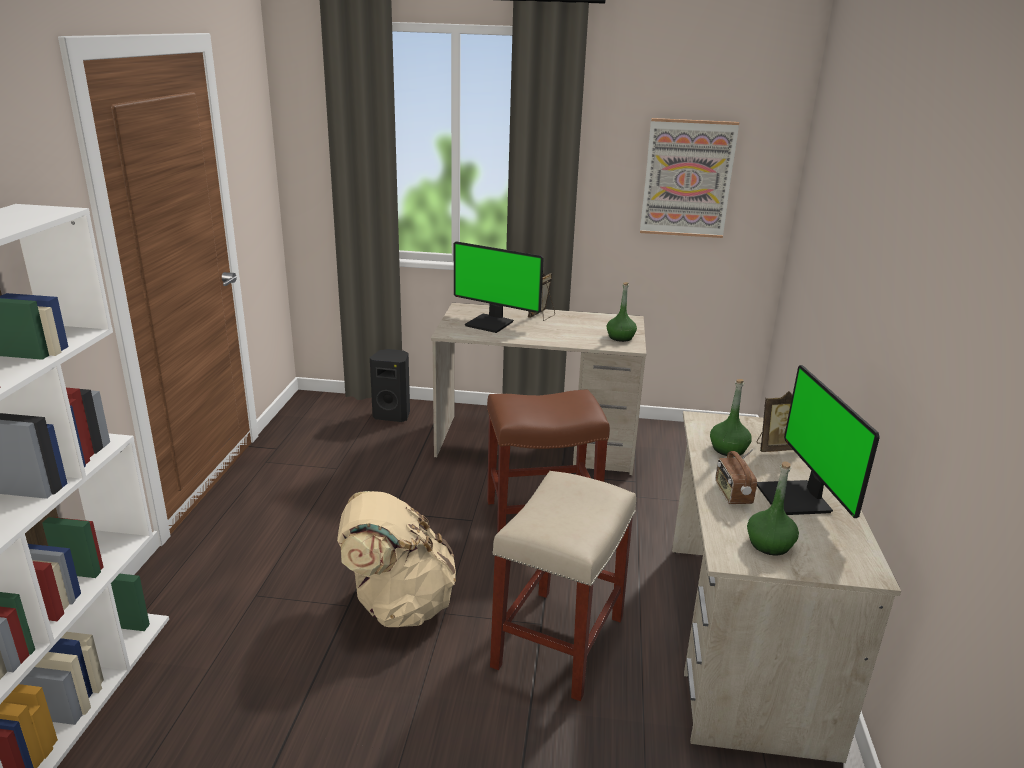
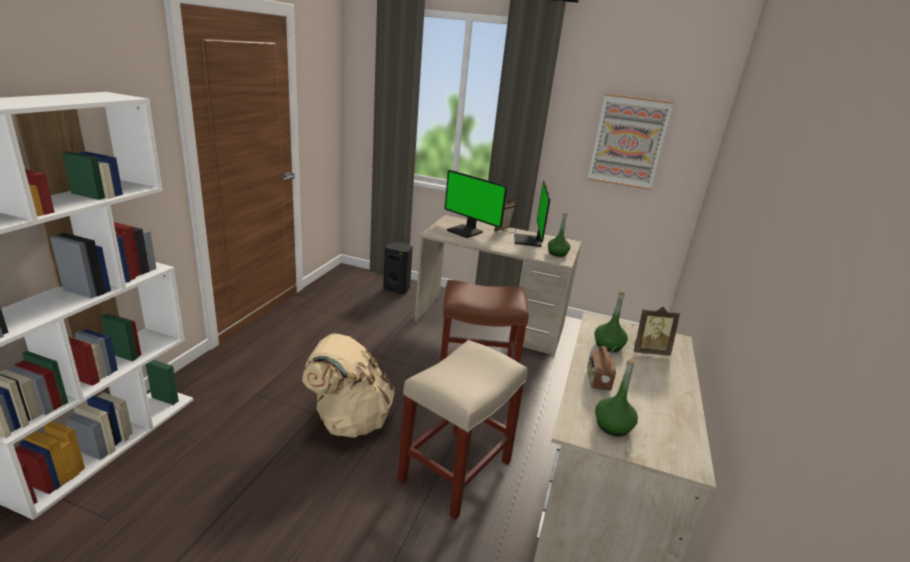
camera: 10 degrees right, 0 degrees up
monitor [757,365,880,518] -> monitor moved to [514,180,550,247]

